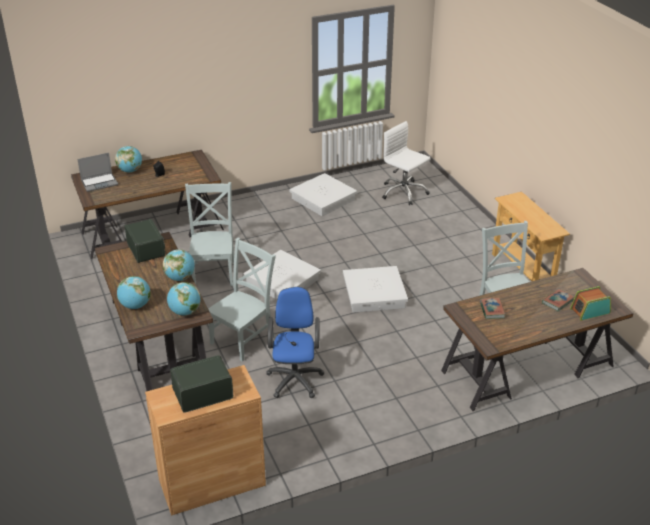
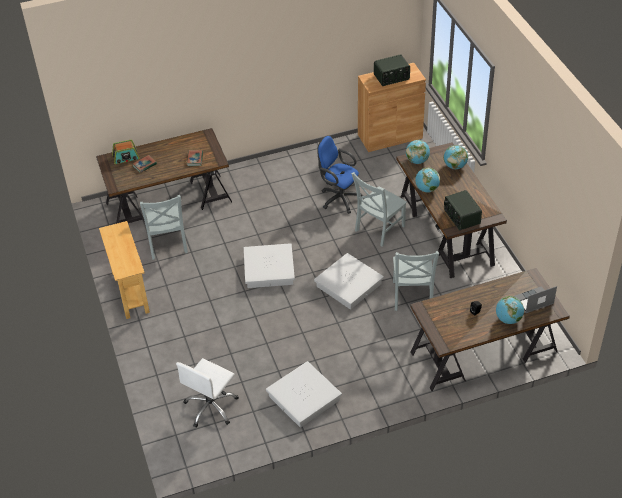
camera: 175 degrees left, 10 degrees up
blue office chair [266,287,325,398] -> blue office chair turned 120 degrees clockwise [317,136,364,214]
white office chair [382,121,431,205] -> white office chair turned 75 degrees clockwise [176,358,239,428]

